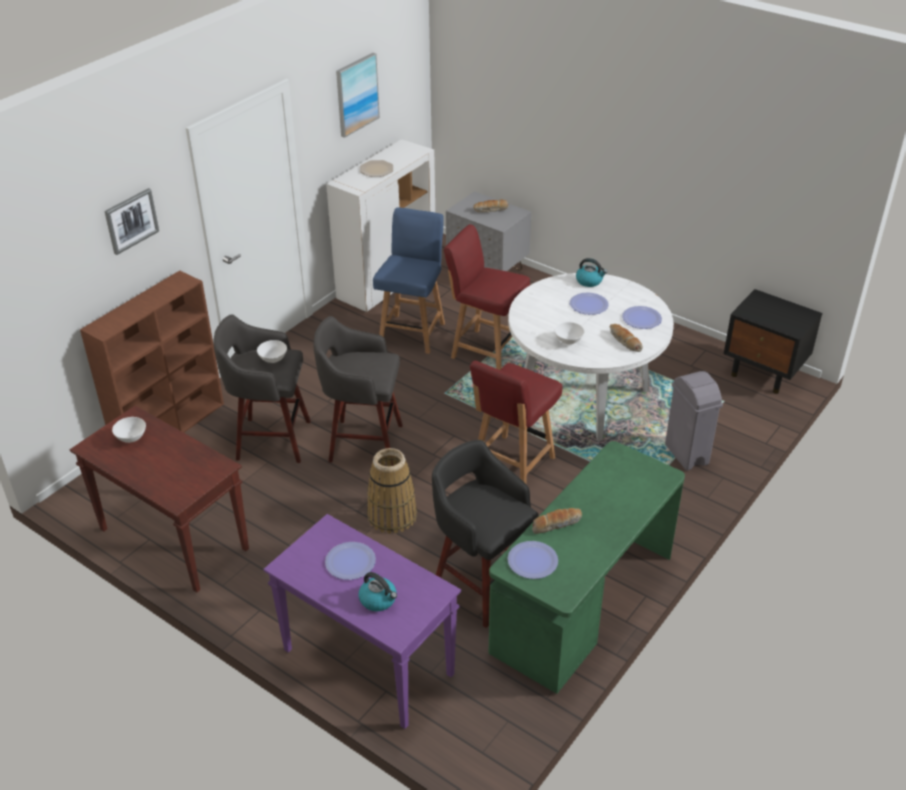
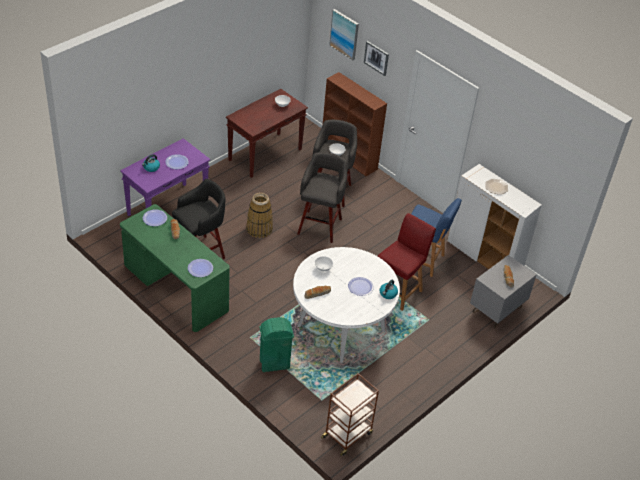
camera: 95 degrees right, 5 degrees up
picture [336,53,380,138] -> picture moved to [329,9,359,60]
red chair [470,361,563,485] -> none
plate [622,306,662,329] -> plate moved to [188,259,213,277]
grey trash can [665,371,723,471] -> green trash can [260,317,294,372]
black nightstand [724,289,822,394] -> brown cart [321,373,379,456]

